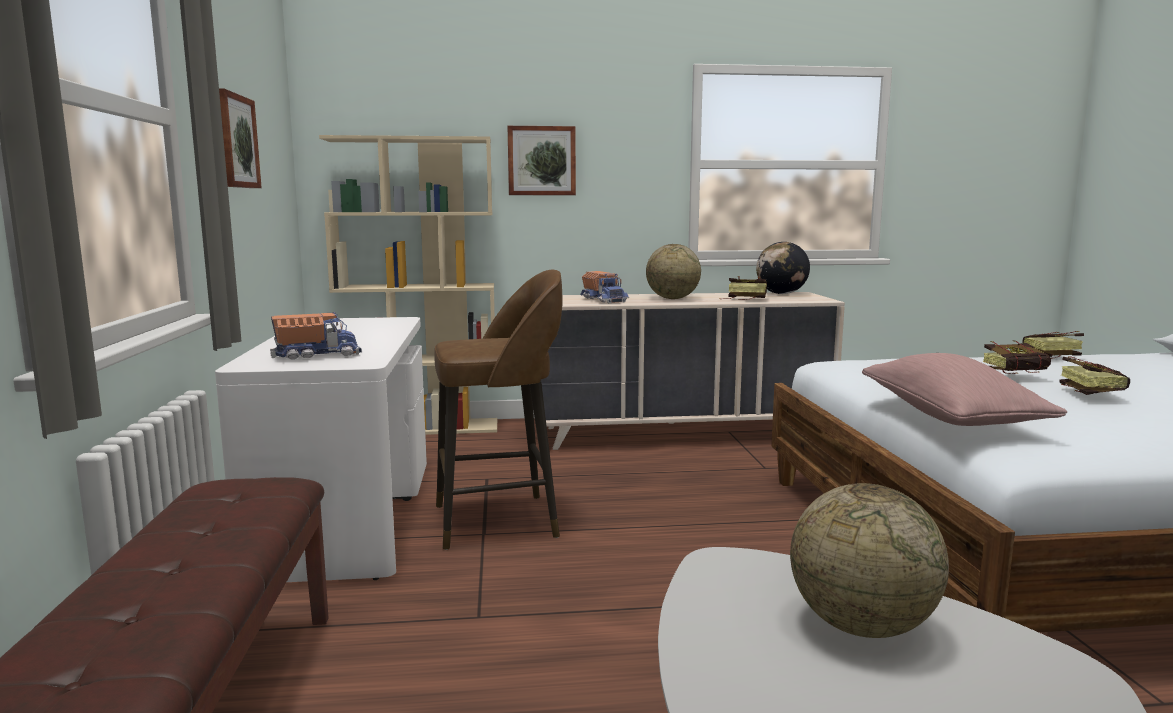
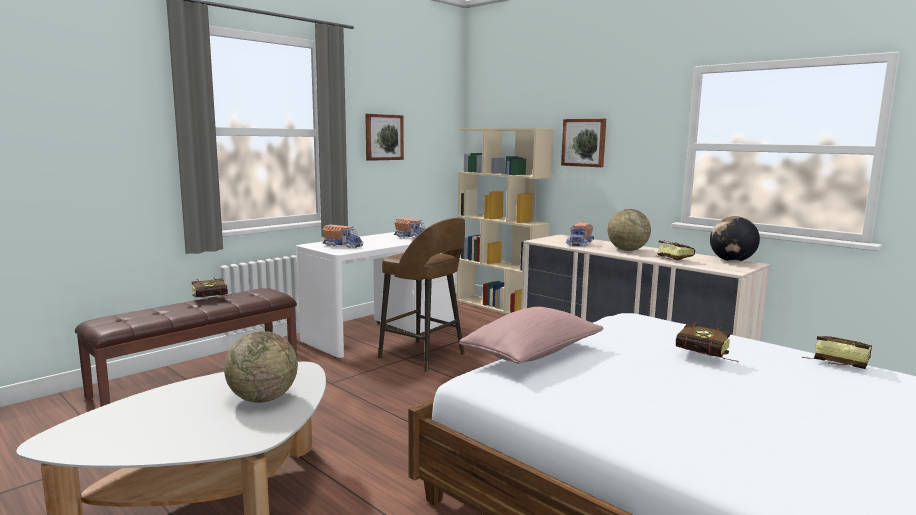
camera: 50 degrees right, 0 degrees up
book [1060,356,1130,395] -> book moved to [192,277,229,298]
none -> toy truck [394,218,425,239]

